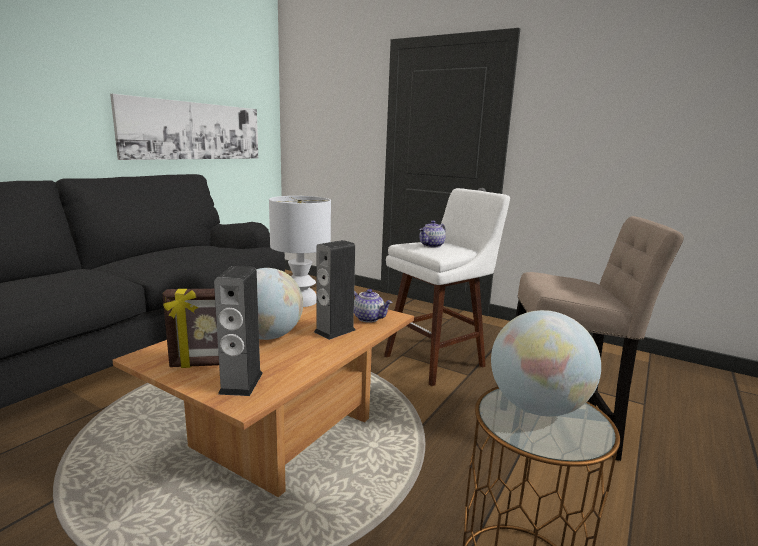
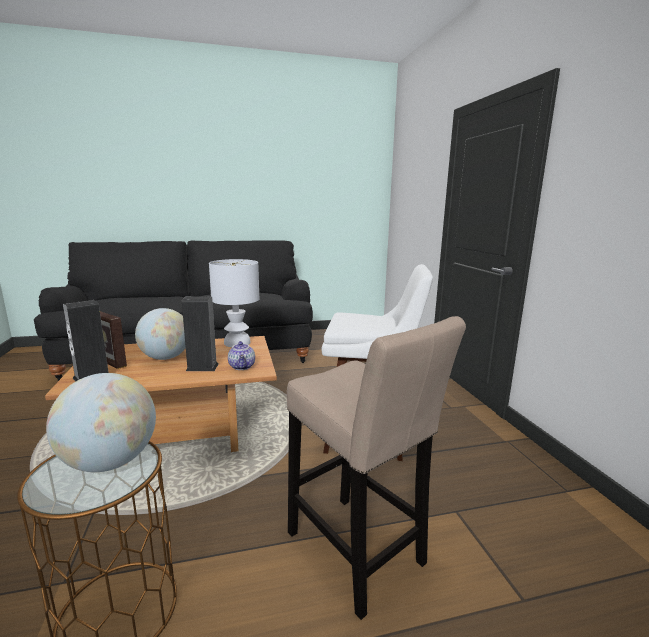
camera: 45 degrees right, 0 degrees up
picture [110,94,258,160] -> none
teapot [419,221,446,248] -> none

